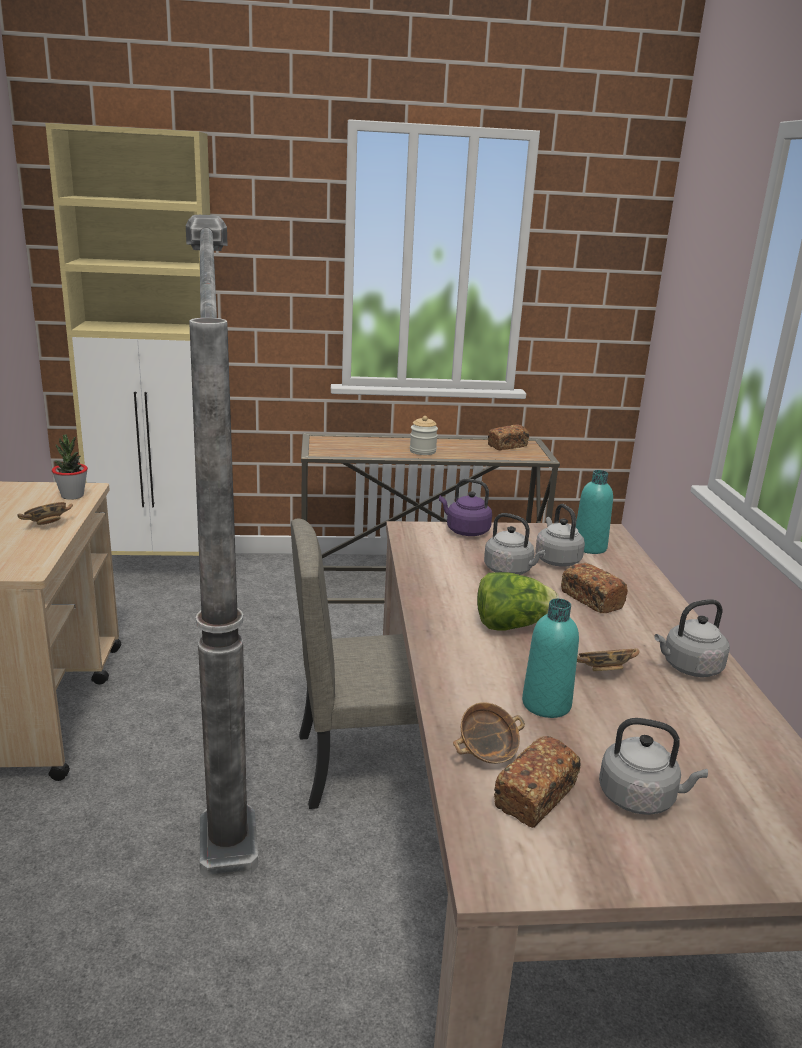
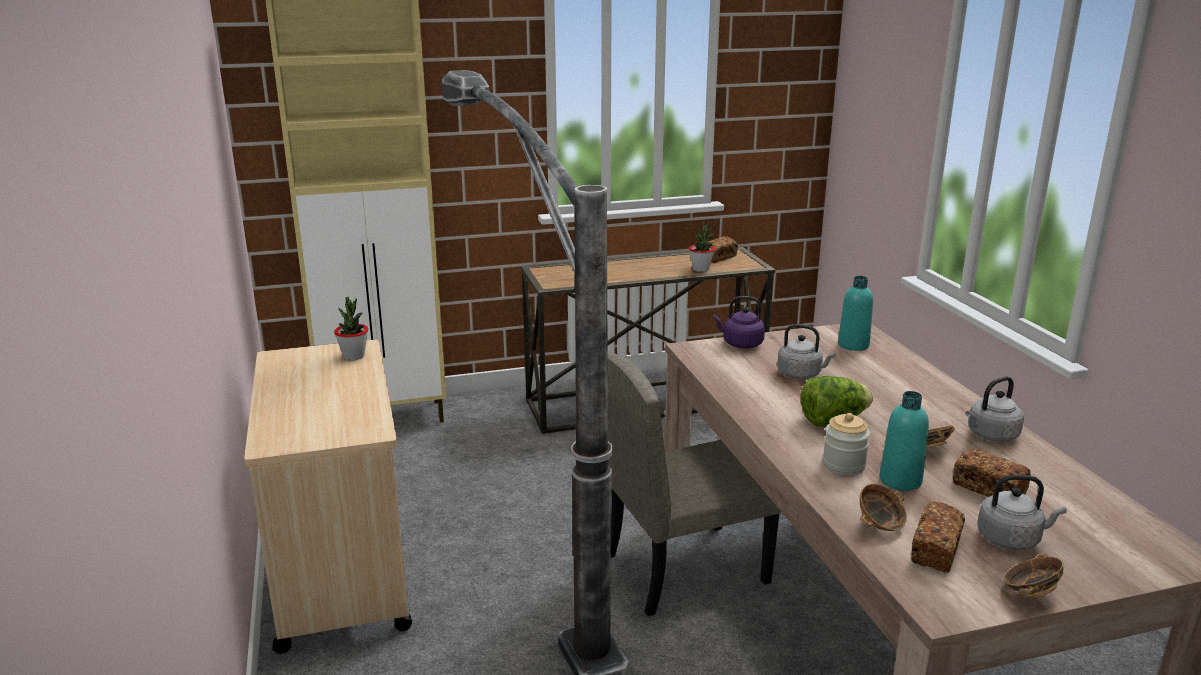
camera: 10 degrees left, 0 degrees up
bowl [17,502,73,525] -> bowl moved to [1003,553,1063,597]
jar [410,416,438,455] -> jar moved to [823,413,870,475]
grey kettle [536,504,585,567] -> none
bread [561,563,628,613] -> bread moved to [953,449,1031,497]
none -> potted plant [689,221,715,272]

